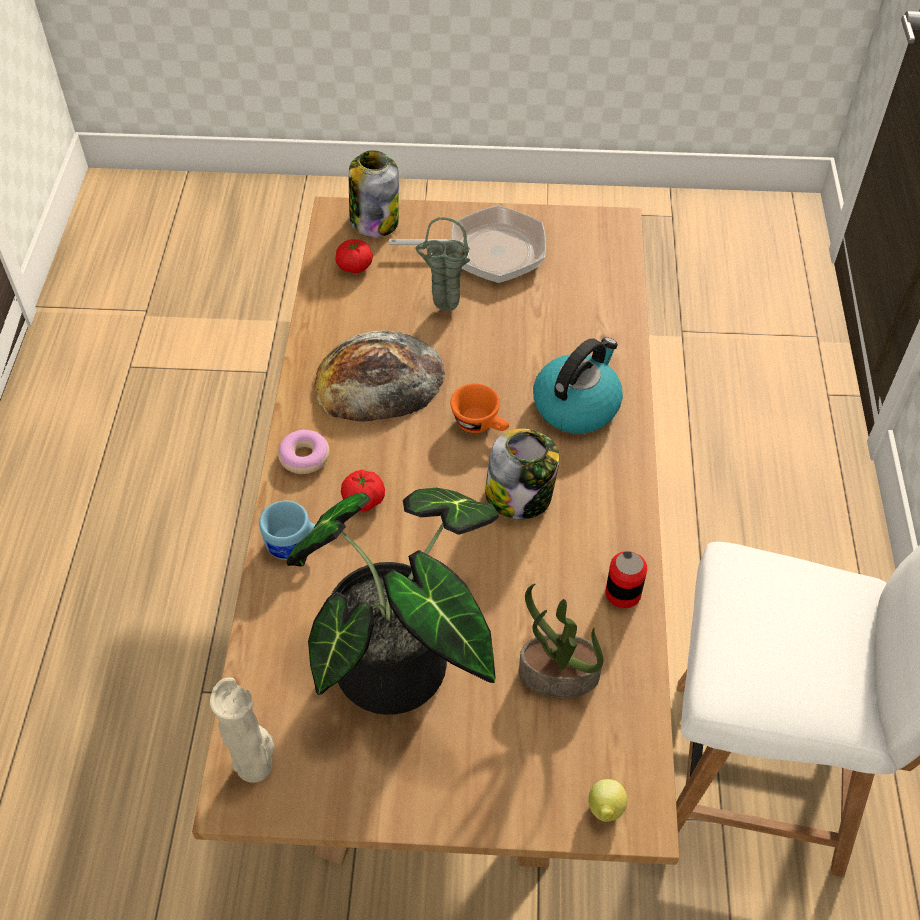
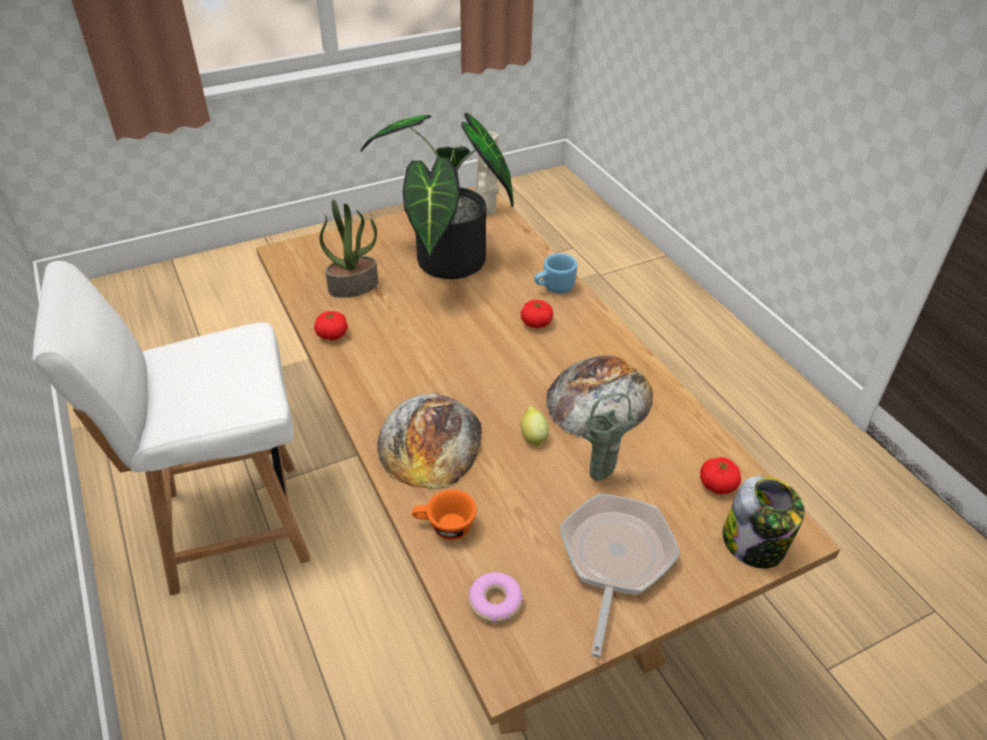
camera: 150 degrees right, 10 degrees down
donut [278,430,330,474] -> donut moved to [468,572,524,623]
frying pan [389,205,546,283] -> frying pan turned 135 degrees clockwise [560,494,680,657]
orange cup [450,383,509,433] -> orange cup moved to [412,489,477,540]
jar [485,429,559,519] -> none
kettle [533,337,623,433] -> bread [377,394,482,489]
lemon [588,779,627,822] -> lemon moved to [521,406,549,446]
can [605,551,647,608] -> tomato [314,311,348,340]

